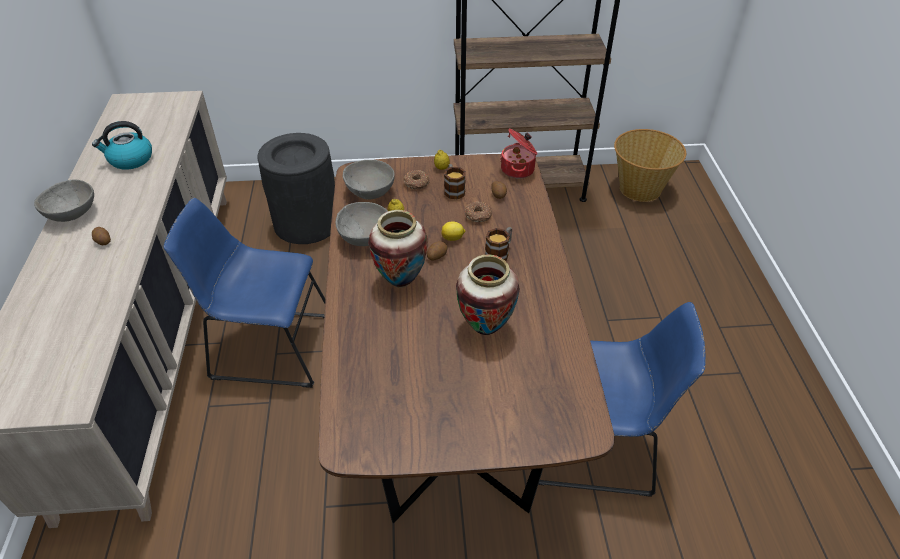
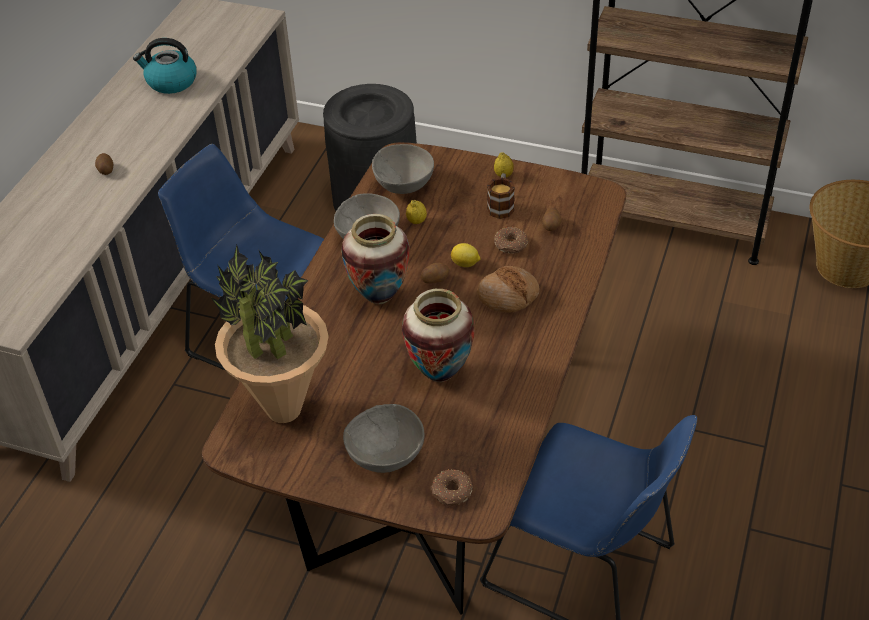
camera: 25 degrees right, 0 degrees up
grey bowl [34,179,94,222] -> grey bowl moved to [343,404,424,473]
donut [404,170,430,189] -> donut moved to [430,469,473,506]
mug [485,227,512,261] -> bread [477,266,539,313]
cooking pot [500,129,537,178] -> none
none -> potted plant [211,245,329,423]

